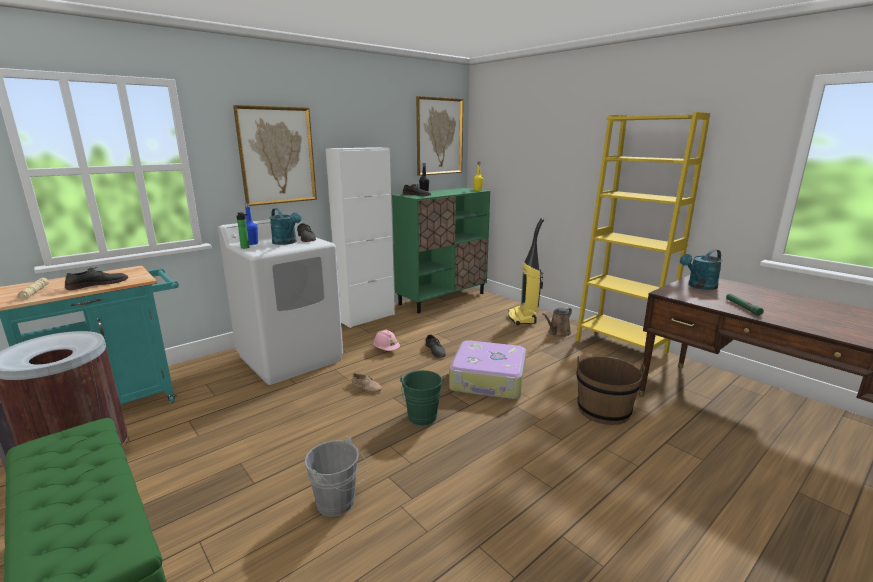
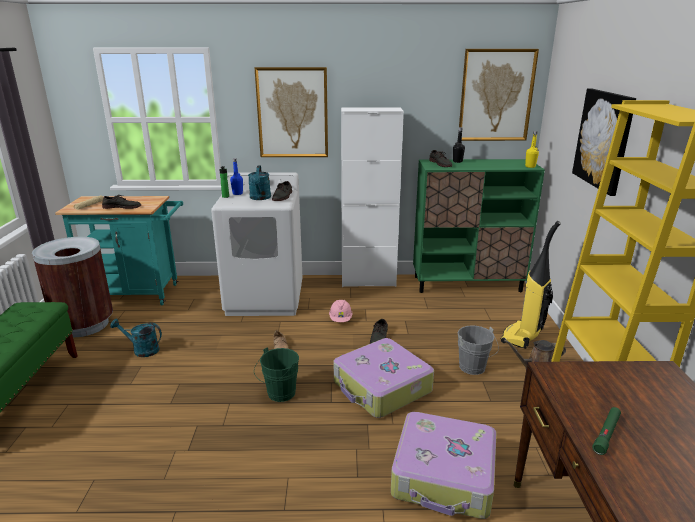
camera: 40 degrees right, 5 degrees up
grey bucket [305,436,368,517] -> grey bucket moved to [458,325,499,375]
brown bucket [576,356,645,425] -> suitcase [391,412,497,519]
turquoise watering can [680,249,722,290] -> turquoise watering can moved to [110,319,162,357]
none -> picture [572,88,636,196]

